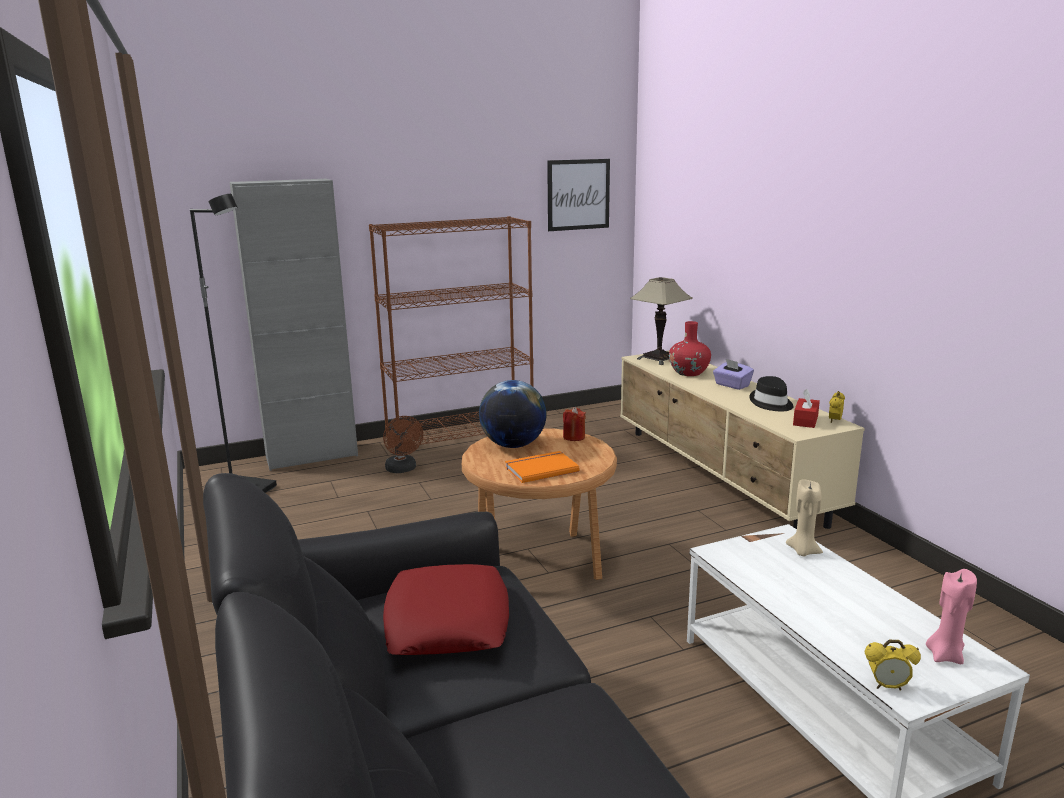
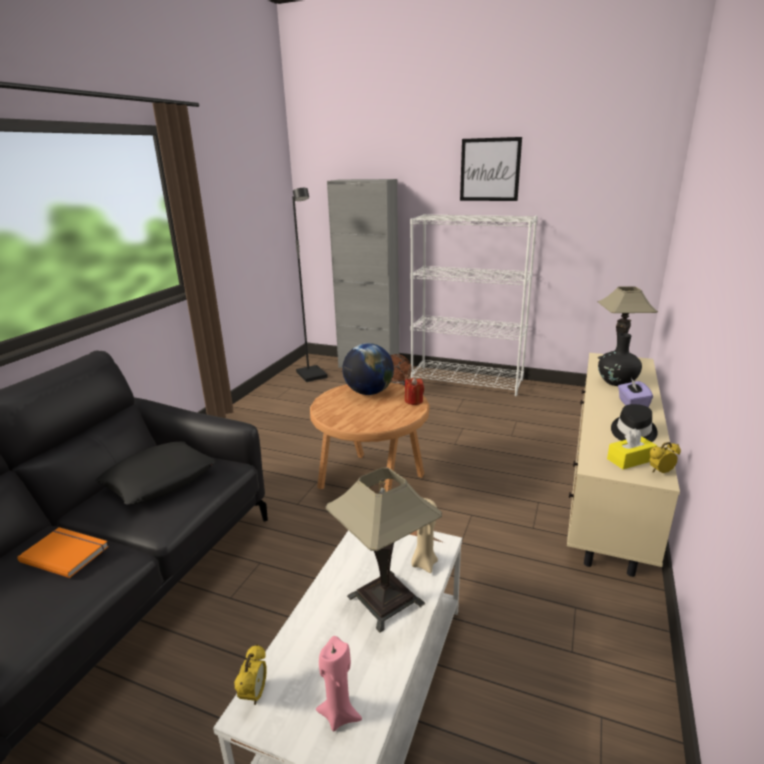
camera: 45 degrees right, 5 degrees up
brown bookcase [369,216,534,445] -> white bookcase [410,214,538,396]
red pillow [383,564,509,655] -> black pillow [96,441,216,505]
orange book [505,451,579,483] -> orange book moved to [17,527,109,578]
picture [547,159,610,231] -> picture moved to [460,137,522,201]
red vase [669,321,711,376] -> black vase [598,333,642,386]
red tissue box [793,389,820,428] -> yellow tissue box [607,428,657,469]
alarm clock [865,640,921,690] -> alarm clock turned 135 degrees counterclockwise [234,644,267,705]
none -> table lamp [325,467,442,632]

